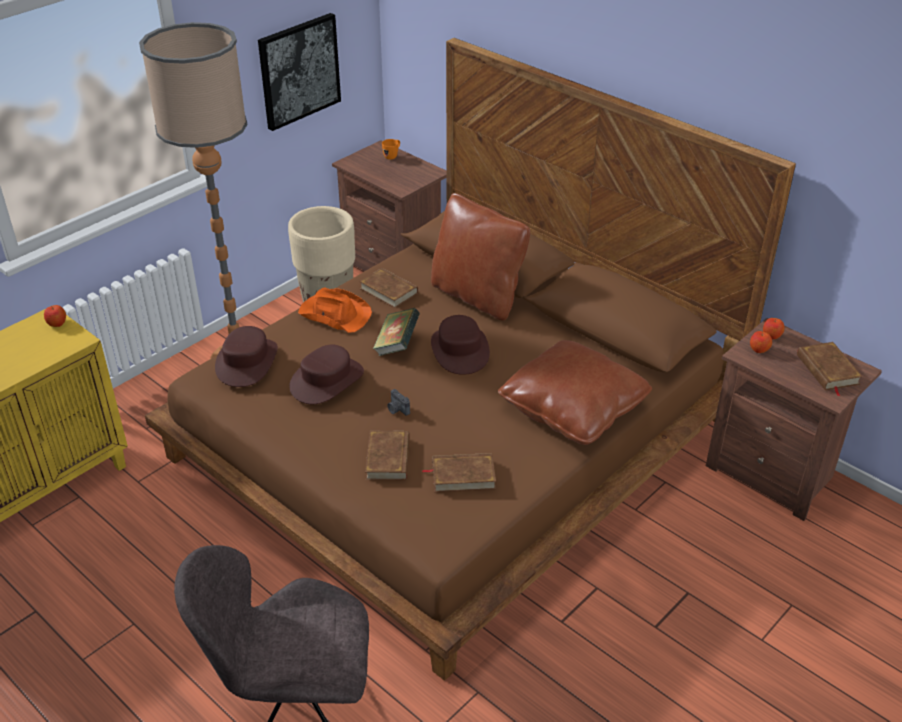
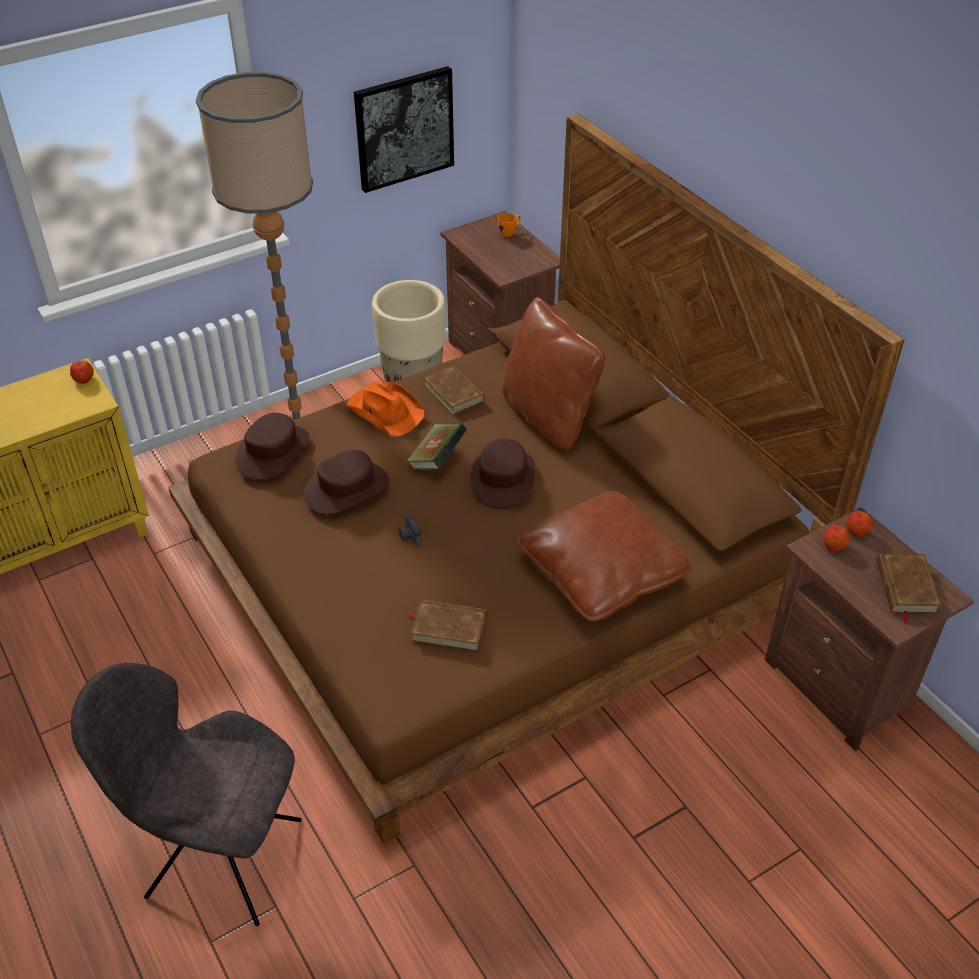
camera: 15 degrees right, 5 degrees up
brown book [365,431,410,480] -> none

